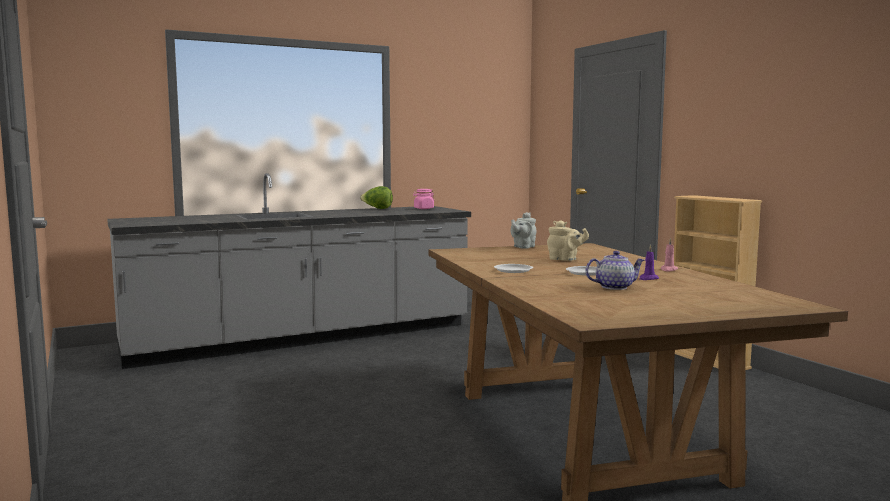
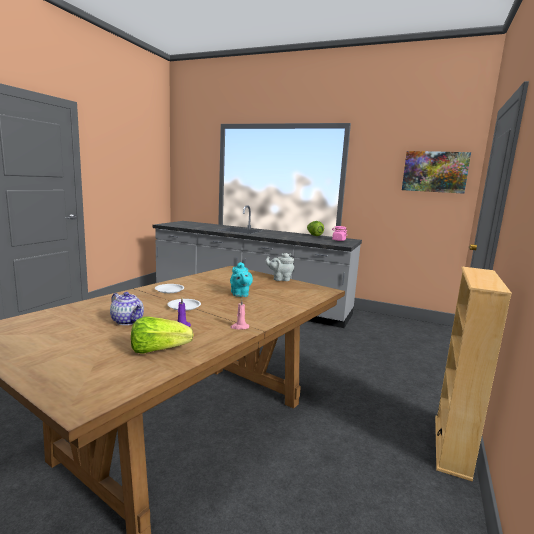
camera: 50 degrees right, 5 degrees up
beige teapot [547,220,589,261] -> turquoise teapot [230,262,253,297]
none -> lettuce [131,316,194,354]
none -> picture [402,151,471,194]

